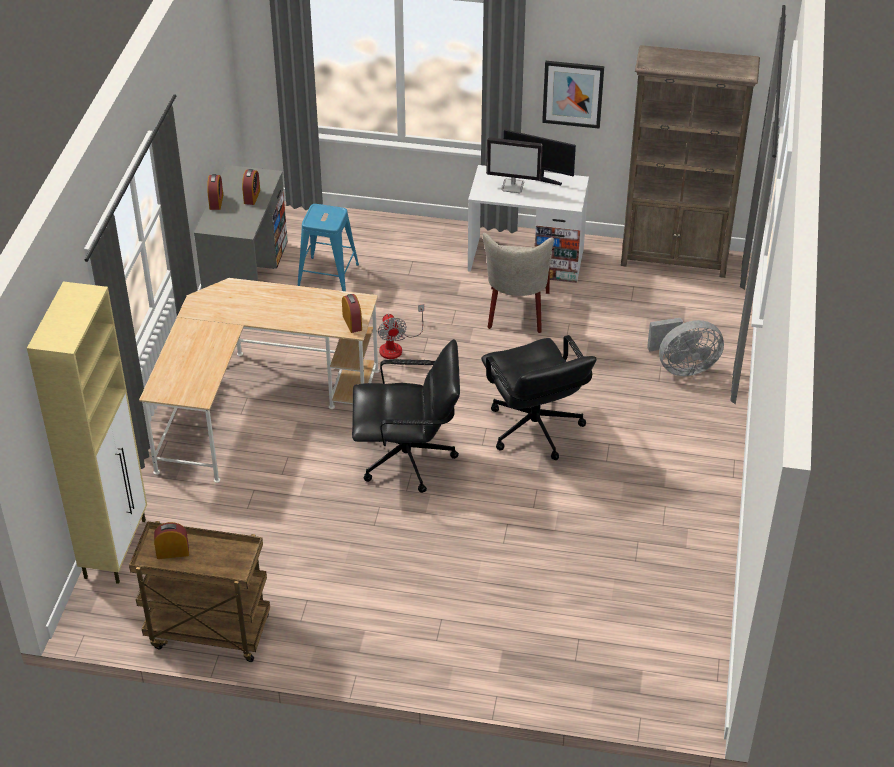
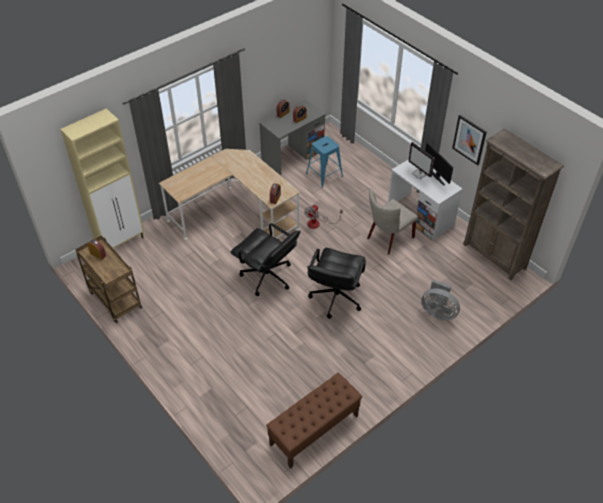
camera: 40 degrees right, 5 degrees up
none -> brown bench [266,373,362,469]

